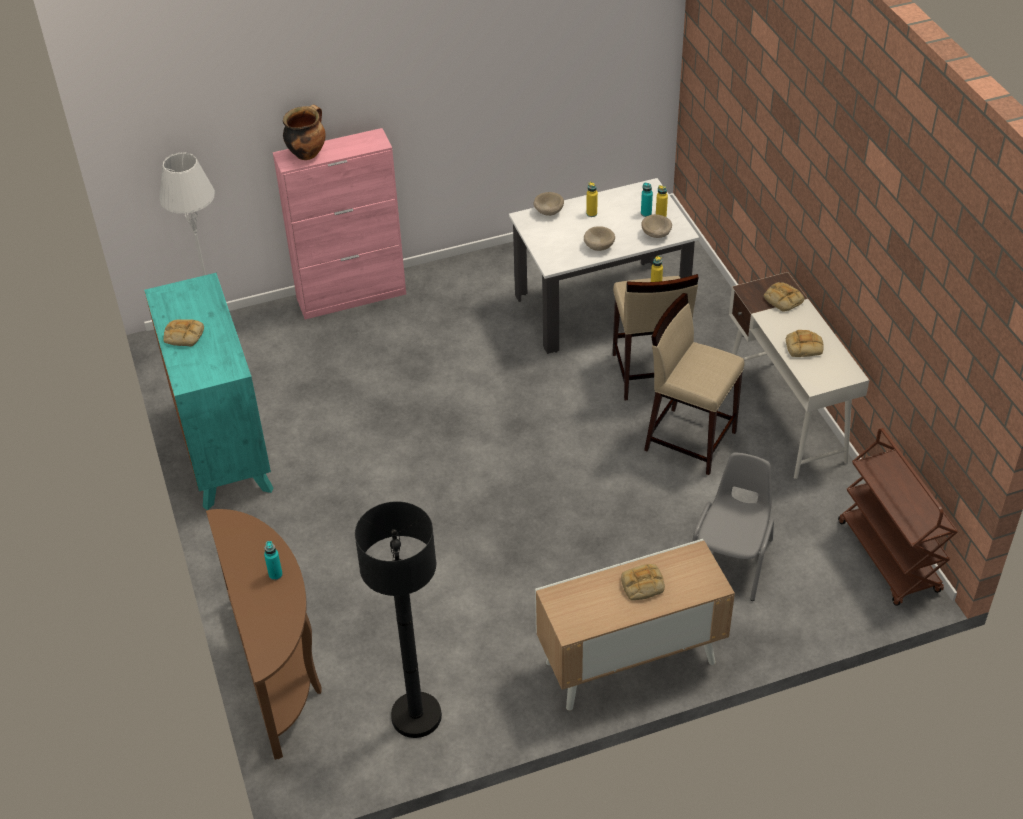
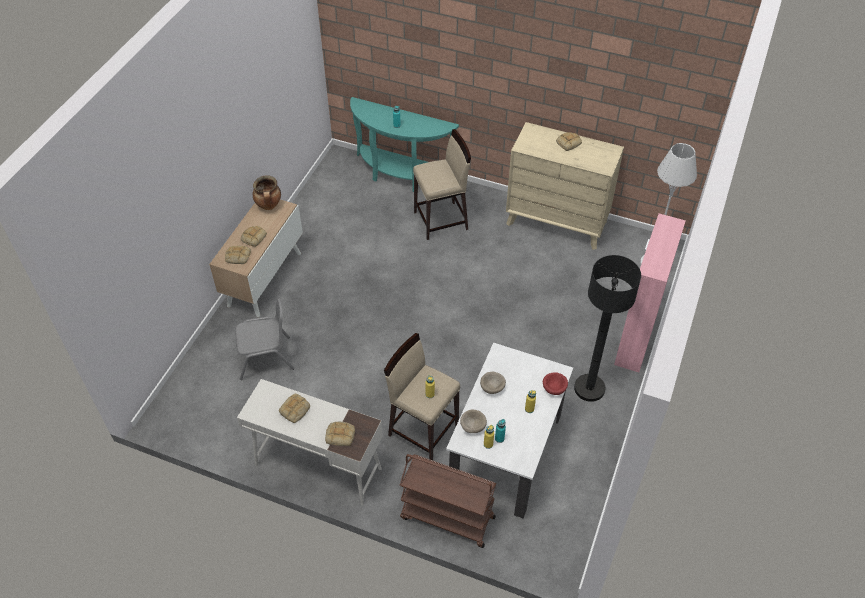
camera: 130 degrees right, 5 degrees up
turquoise dresser [144,273,274,510] -> beige dresser [506,122,624,250]
brown console table [206,509,322,760] -> turquoise console table [350,97,459,192]
cooking pot [283,105,326,160] -> cooking pot moved to [253,175,281,210]
black floor lamp [355,501,442,738] -> black floor lamp moved to [574,255,641,402]
beige bowl [533,192,564,216] -> red bowl [543,372,568,395]
beige stool [644,293,745,475] -> beige stool moved to [413,129,471,240]
grey chair [692,453,774,601] -> grey chair turned 75 degrees counterclockwise [235,299,295,380]
brown cart [838,428,958,606] -> brown cart moved to [400,454,496,548]
none -> bread [225,246,251,264]

